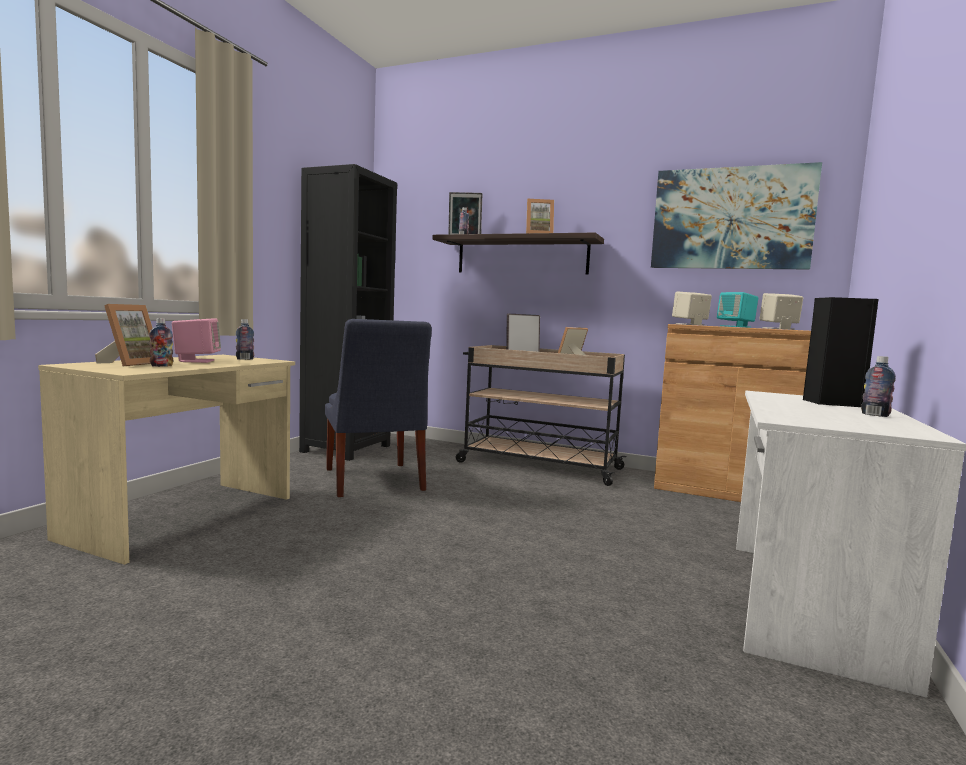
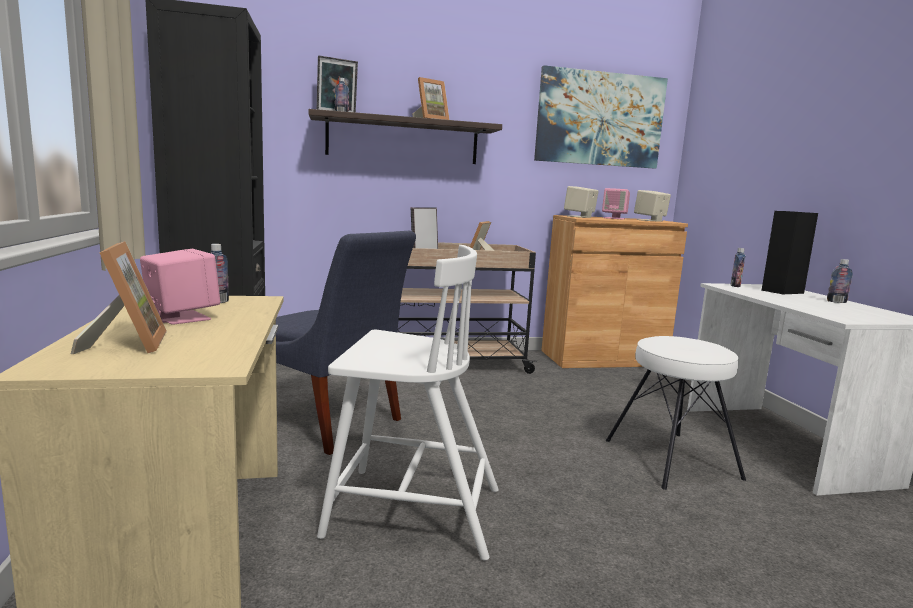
camera: 35 degrees left, 5 degrees up
bottle [149,318,173,367] -> bottle moved to [730,248,746,287]
turquoise speaker [717,292,758,328] -> pink speaker [602,188,630,219]
none -> white chair [317,245,499,561]
none -> white stool [606,336,746,490]

